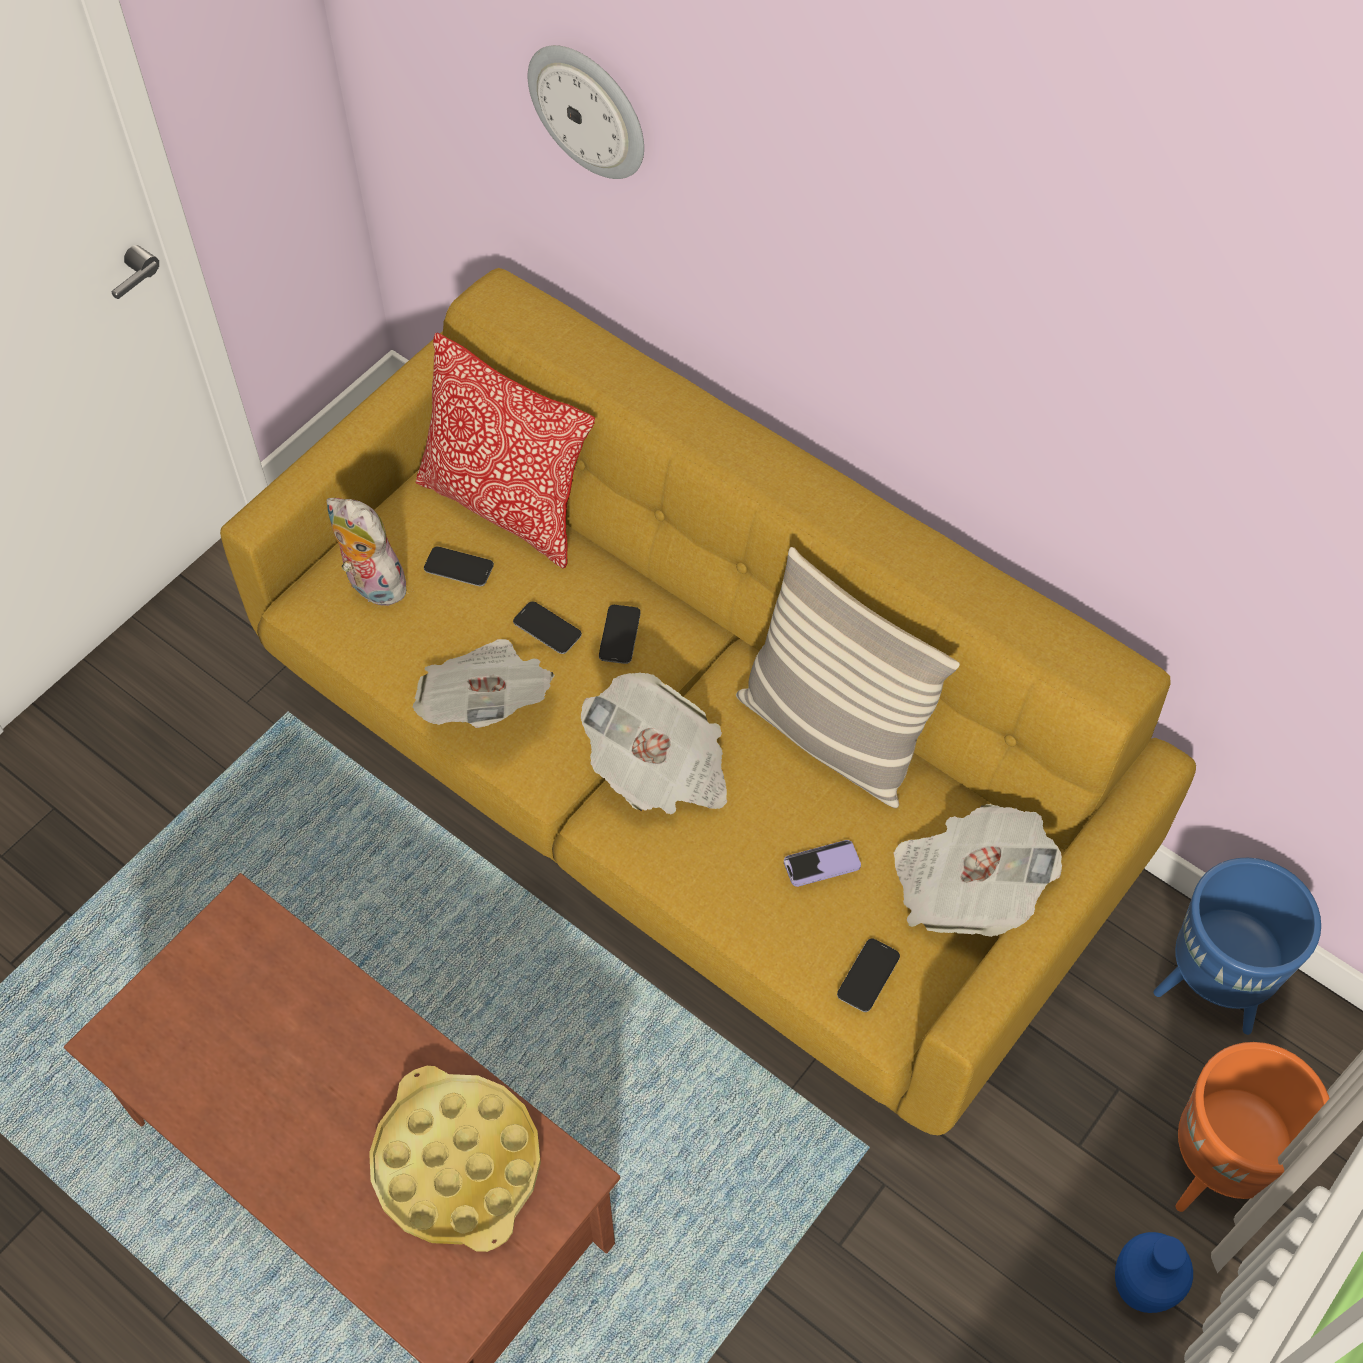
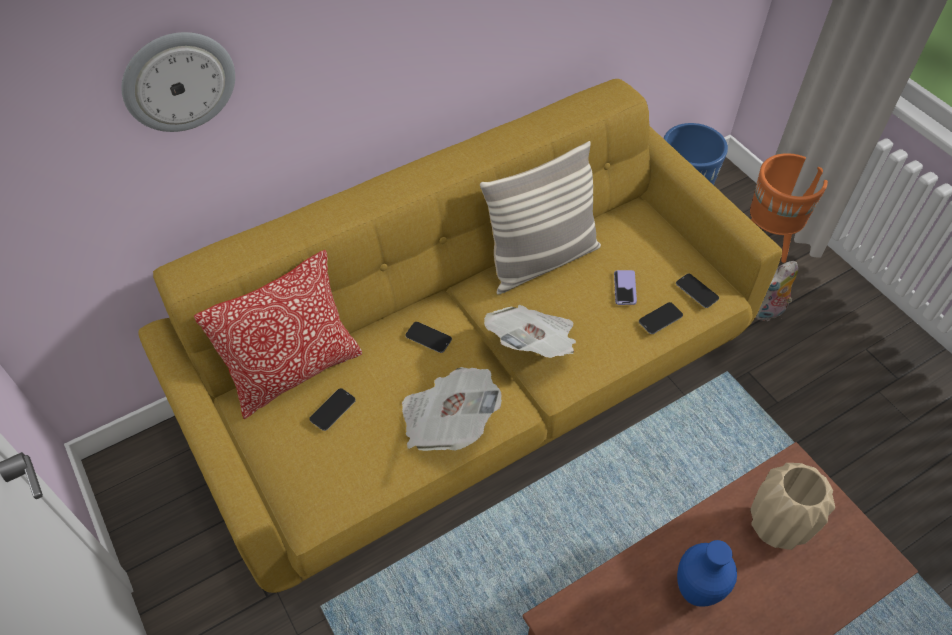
camera: 70 degrees left, 5 degrees down
plush toy [327,498,414,606] -> plush toy moved to [755,261,798,321]
yellow tray [369,1066,541,1252] -> beige vase [750,463,835,550]
phone [513,601,582,654] -> phone moved to [639,302,683,334]
newspaper [893,804,1062,937] -> none
blue vase [1115,1232,1193,1313] -> blue vase moved to [677,540,737,607]

